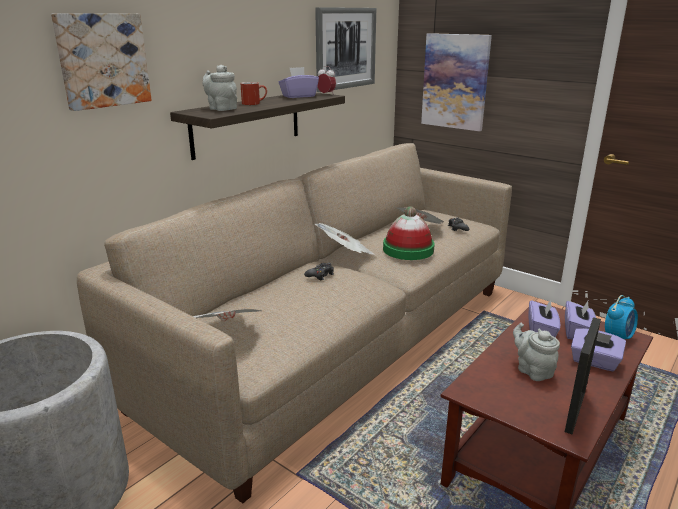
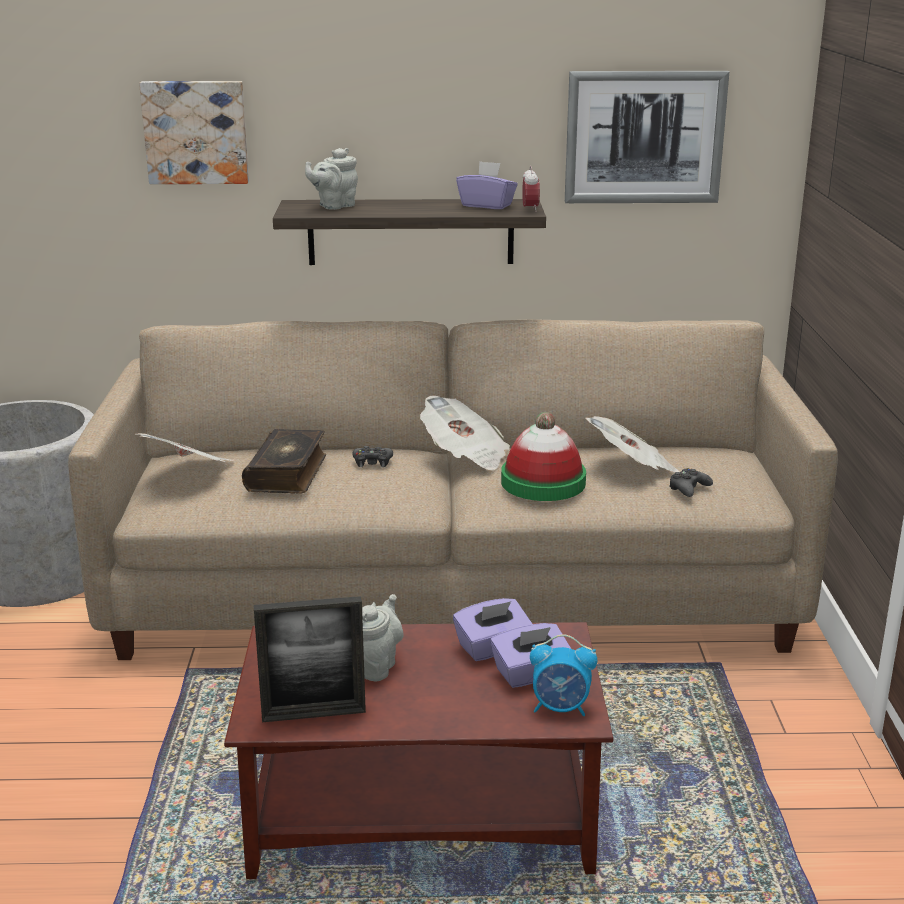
camera: 50 degrees right, 0 degrees up
grey teapot [203,65,237,111] -> grey teapot turned 135 degrees counterclockwise [305,148,358,210]
red mug [240,82,267,105] -> none
picture [421,33,492,131] -> none
purple tissue box [571,328,626,371] -> none
none -> book [242,429,326,494]

